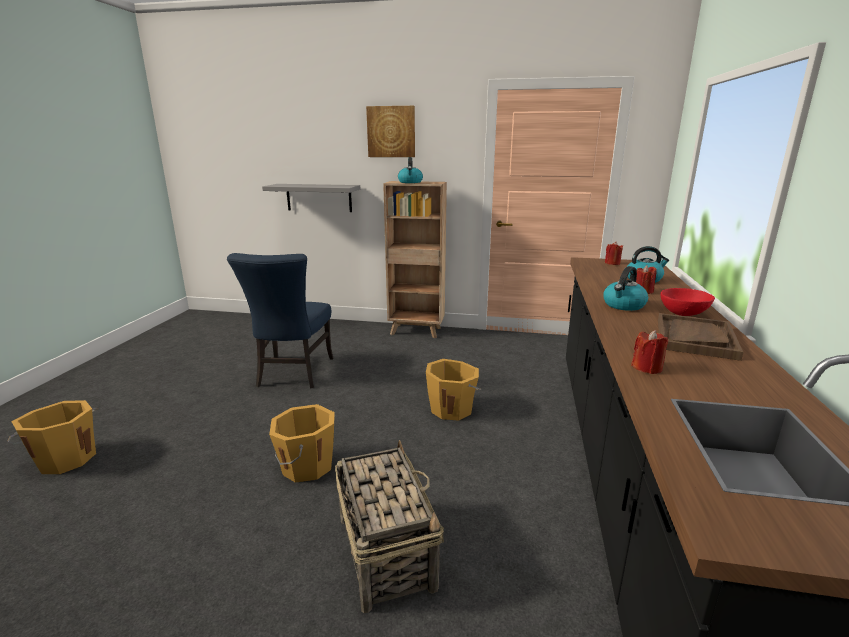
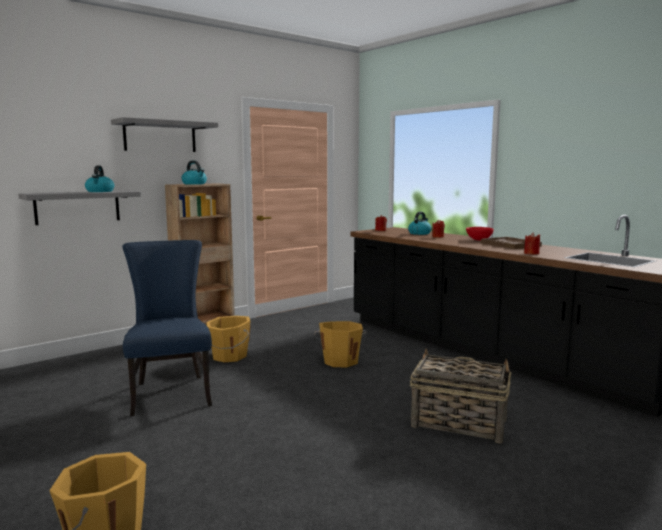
camera: 50 degrees left, 10 degrees down
blue chair [227,253,334,389] -> blue chair turned 150 degrees counterclockwise [123,240,212,416]
orange bucket [269,404,335,483] -> orange bucket moved to [207,316,251,362]
picture [366,106,415,157] -> grey shelf [111,117,218,152]
kettle [603,266,648,311] -> kettle moved to [85,165,114,192]

